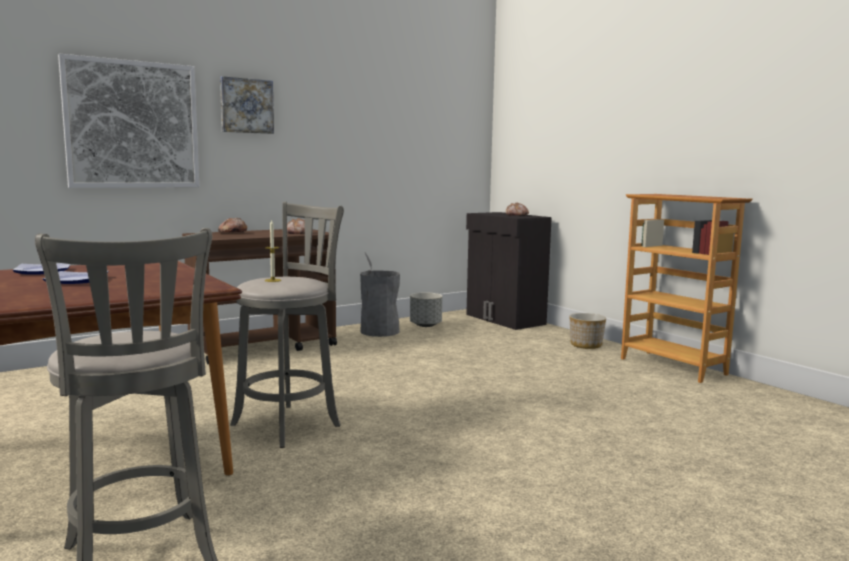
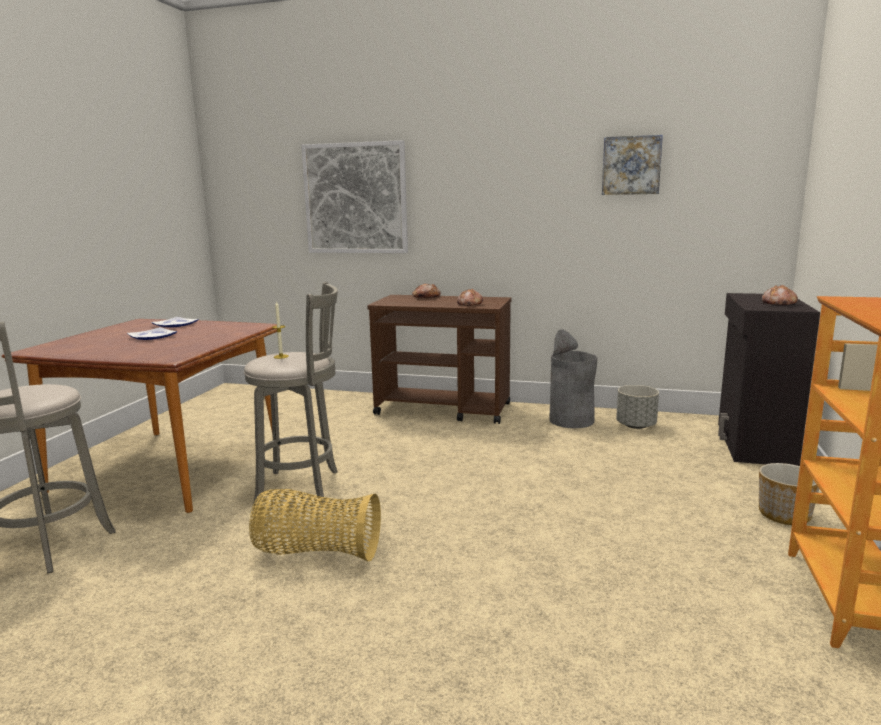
camera: 50 degrees right, 5 degrees up
picture [220,76,274,134] -> picture moved to [602,135,663,195]
none -> basket [249,489,381,562]

